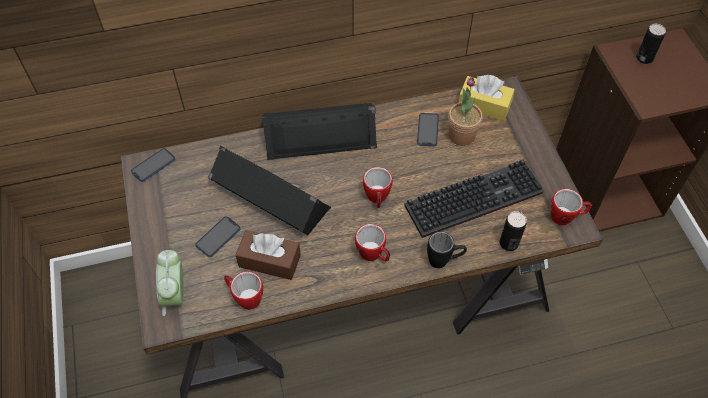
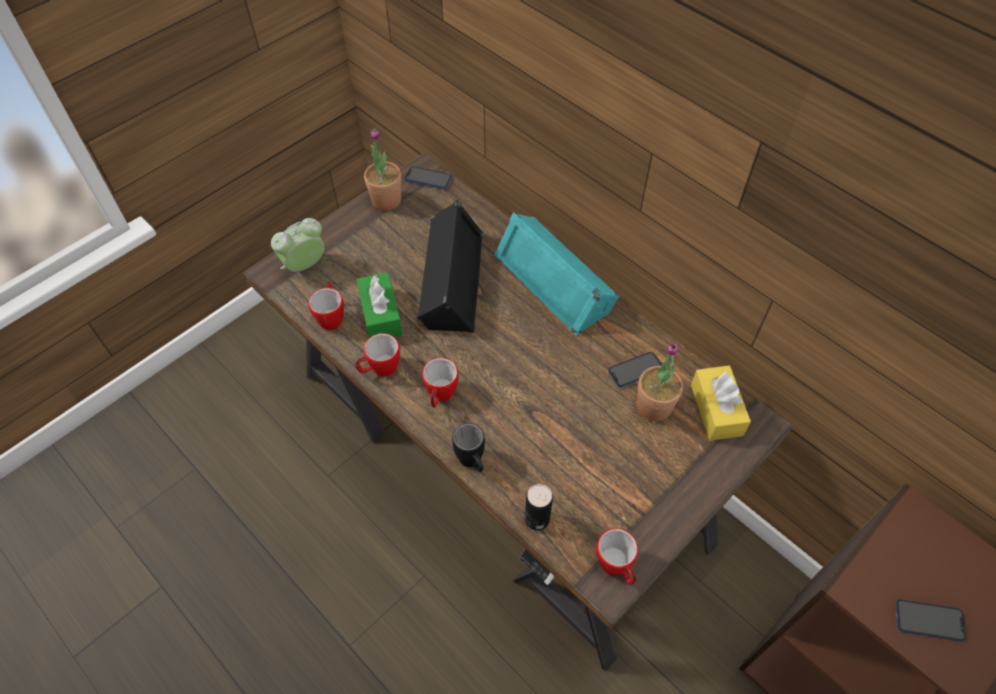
camera: 60 degrees right, 0 degrees up
phone [195,216,240,257] -> phone moved to [895,599,966,642]
brown tissue box [236,230,301,280] -> green tissue box [357,272,403,338]
black speaker [262,102,377,160] -> turquoise speaker [494,212,619,336]
mug [363,167,393,208] -> mug moved to [356,333,400,377]
keyboard [404,159,544,238] -> none
can [636,24,666,64] -> none
none -> potted plant [364,128,401,211]

